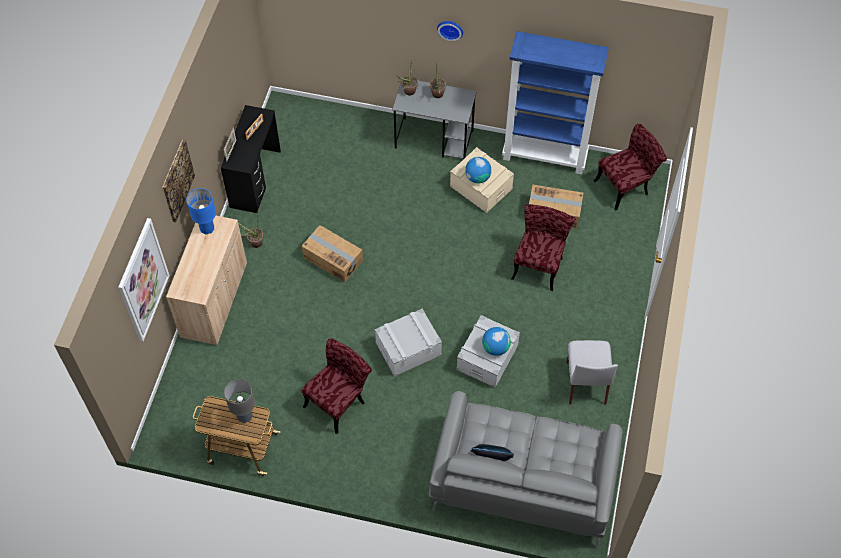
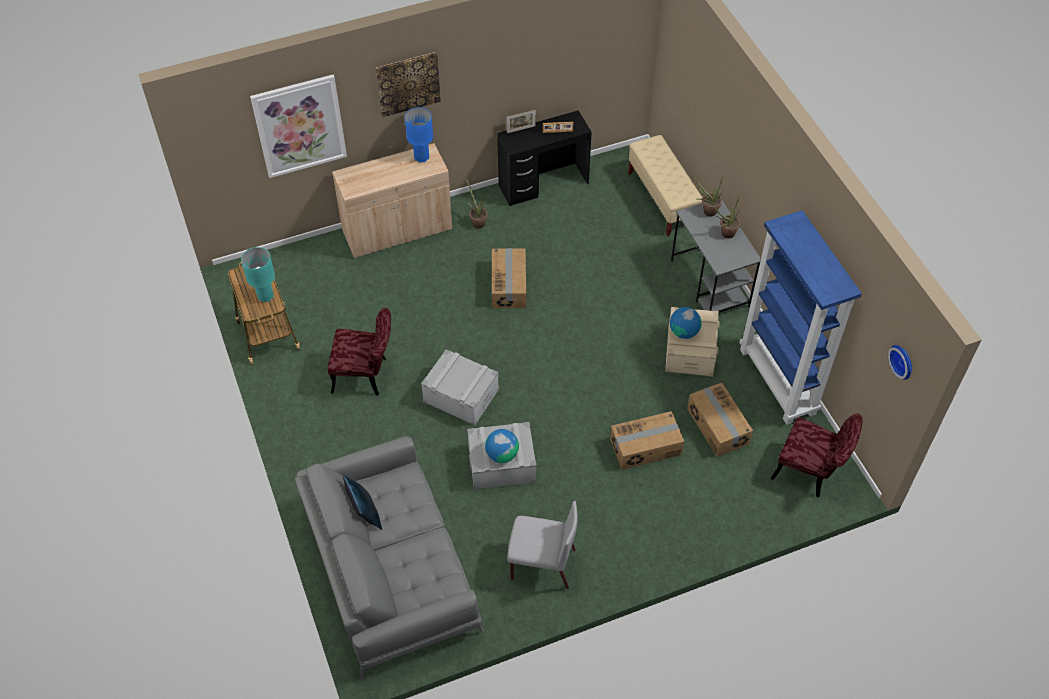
camera: 55 degrees right, 5 degrees down
grey table lamp [224,379,255,423] -> turquoise table lamp [241,247,275,302]
wall clock [437,21,463,41] -> wall clock moved to [888,345,912,380]
red chair [511,204,576,291] -> cardboard box [610,411,684,470]
grey chair [567,340,618,405] -> grey chair turned 135 degrees counterclockwise [507,501,577,589]
none -> beige bench [628,135,703,236]

